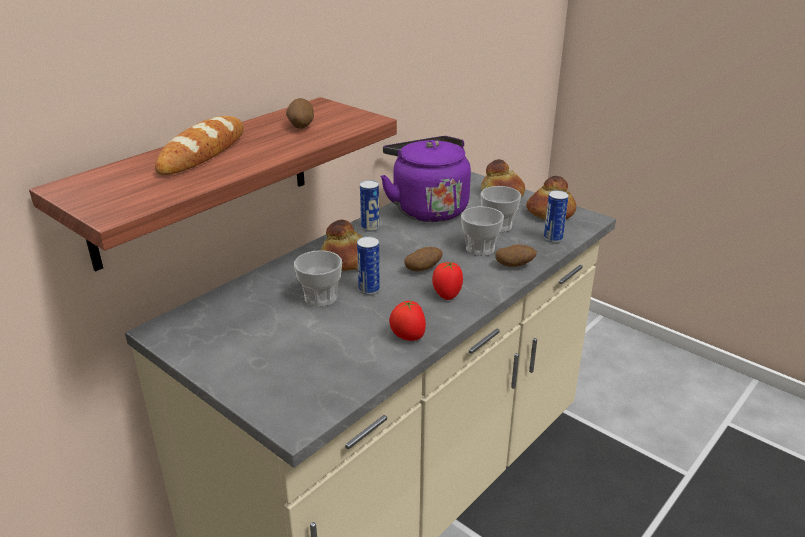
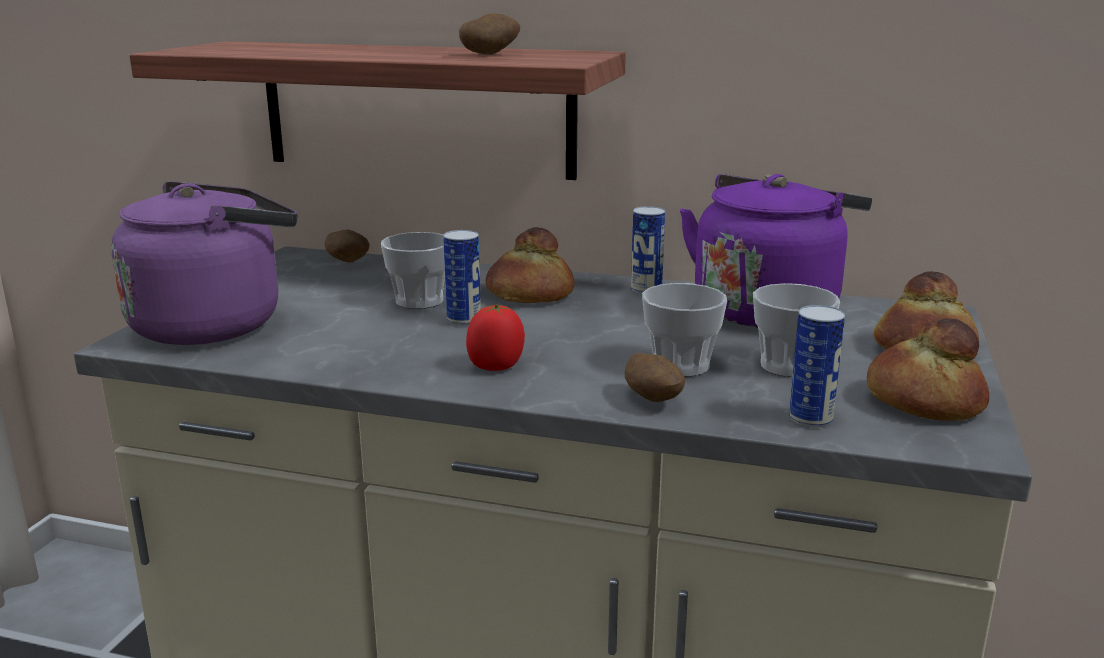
camera: 65 degrees right, 10 degrees down
bread [155,116,244,175] -> none
tomato [389,301,426,341] -> none
potato [404,247,443,271] -> potato moved to [325,230,369,263]
none -> purple kettle [111,181,297,345]

